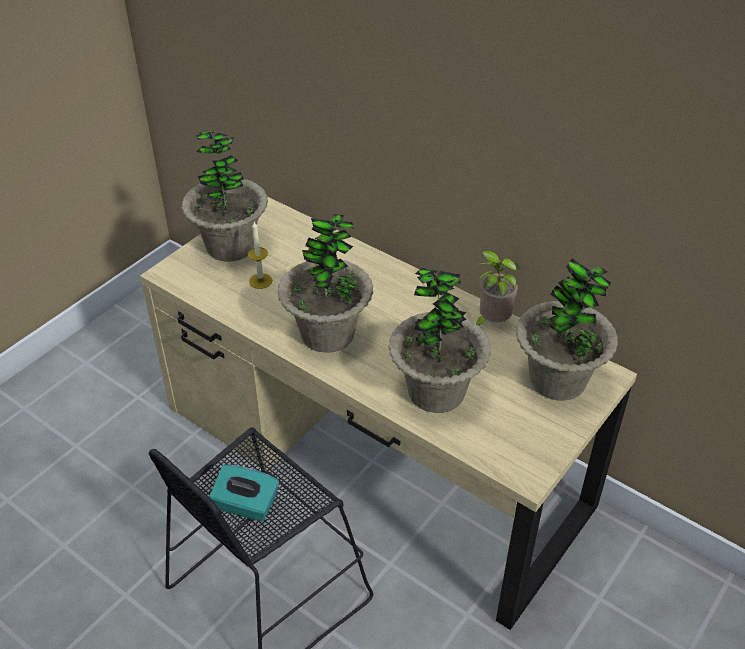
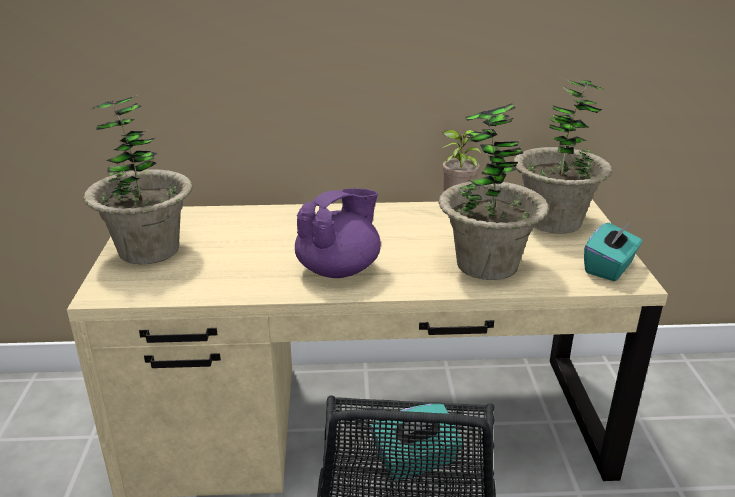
camera: 40 degrees left, 15 degrees down
candle [248,222,272,289] -> none
potted plant [278,214,373,353] -> purple teapot [295,188,381,278]
none -> turquoise tissue box [584,222,642,281]

